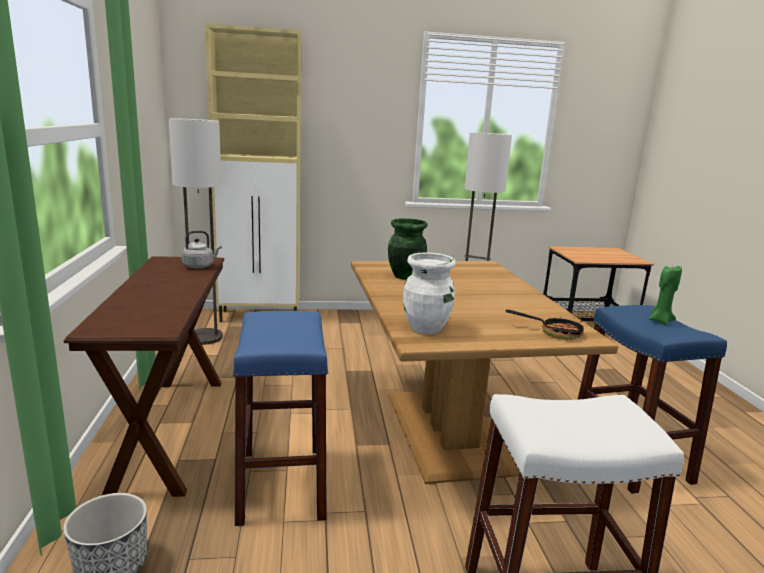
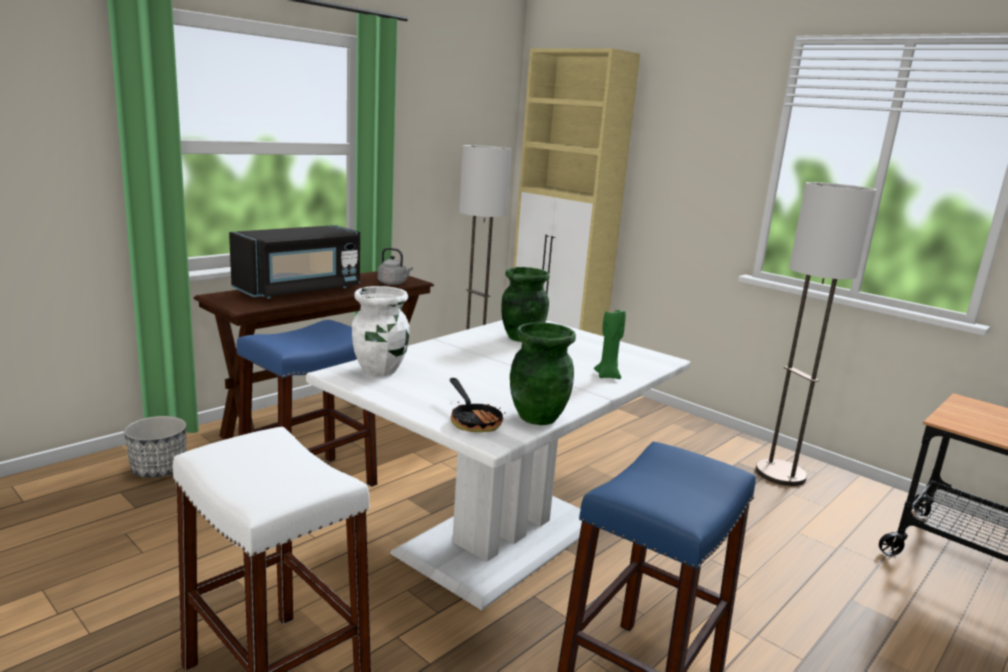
camera: 50 degrees right, 0 degrees up
brown dining table [351,261,618,484] -> white dining table [306,320,690,610]
green candle [648,266,682,324] -> green candle moved to [594,308,626,379]
none -> black microwave [229,225,360,299]
none -> green vase [510,322,576,425]

